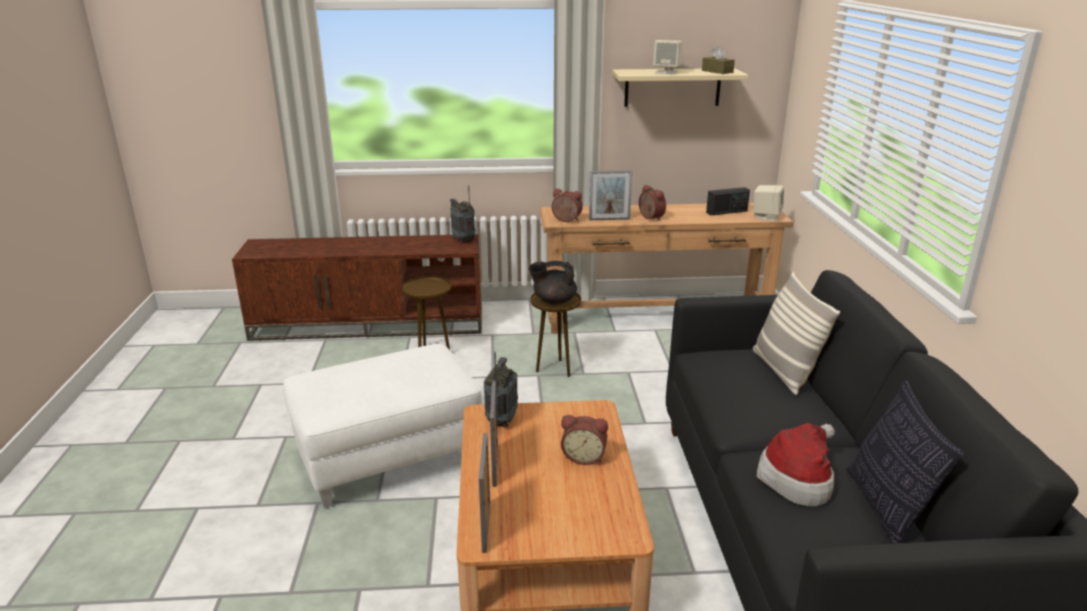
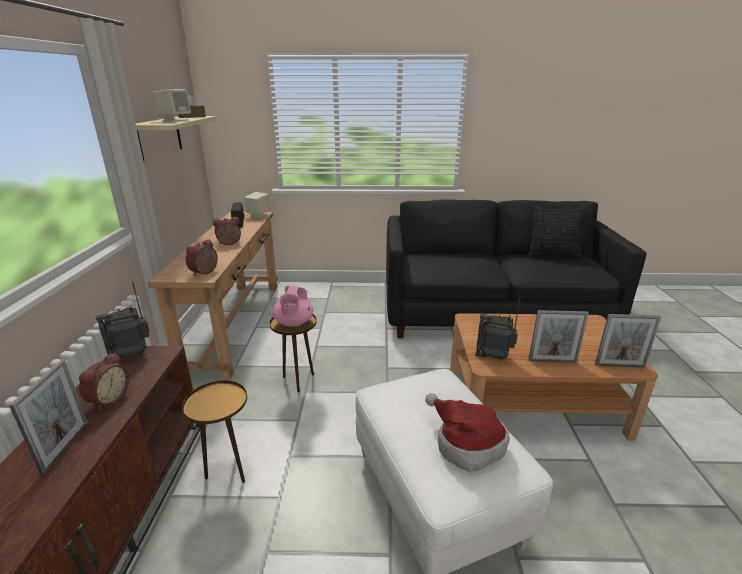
camera: 85 degrees left, 0 degrees up
black teapot [529,261,577,305] -> pink teapot [272,286,313,327]
alarm clock [561,415,608,465] -> alarm clock moved to [79,352,129,411]
picture frame [589,170,632,220] -> picture frame moved to [9,360,88,474]
pillow [753,272,840,395] -> none
hat [757,423,835,506] -> hat moved to [425,393,510,473]

